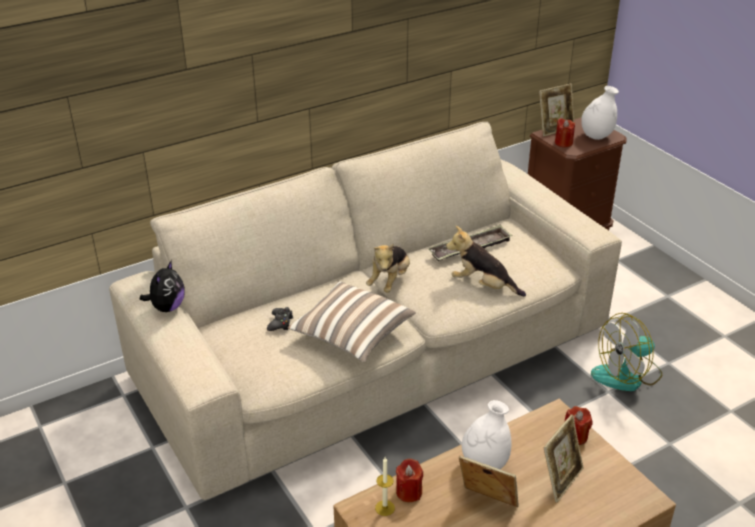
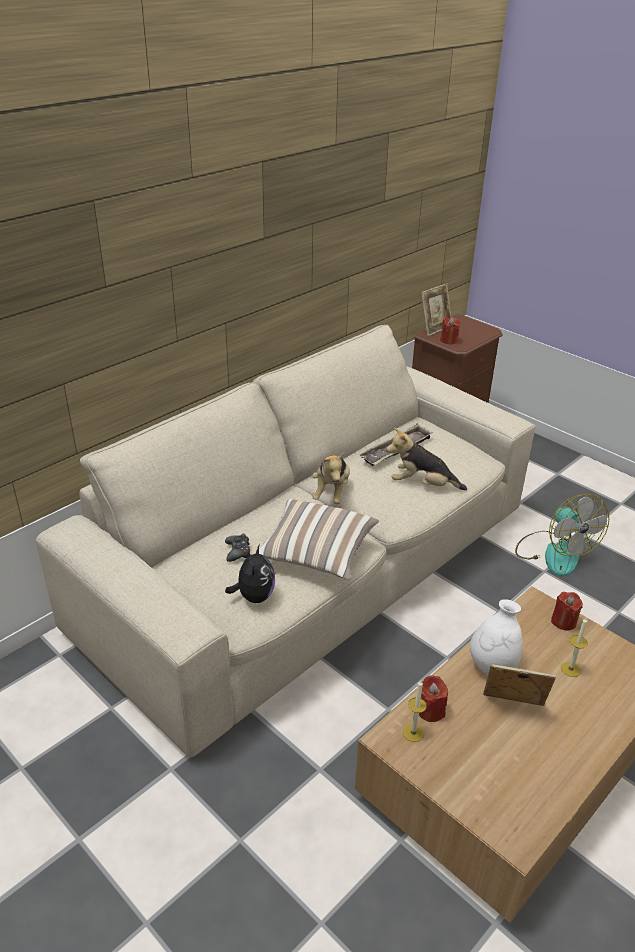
camera: 15 degrees left, 0 degrees up
plush toy [140,260,185,312] -> plush toy moved to [225,544,275,603]
picture frame [543,414,584,503] -> candle [561,618,588,677]
white vase [581,86,619,140] -> none
fan [591,313,662,391] -> fan turned 75 degrees counterclockwise [515,494,609,576]

